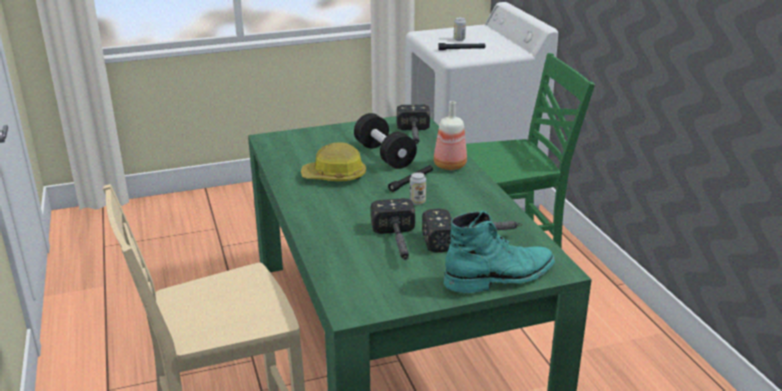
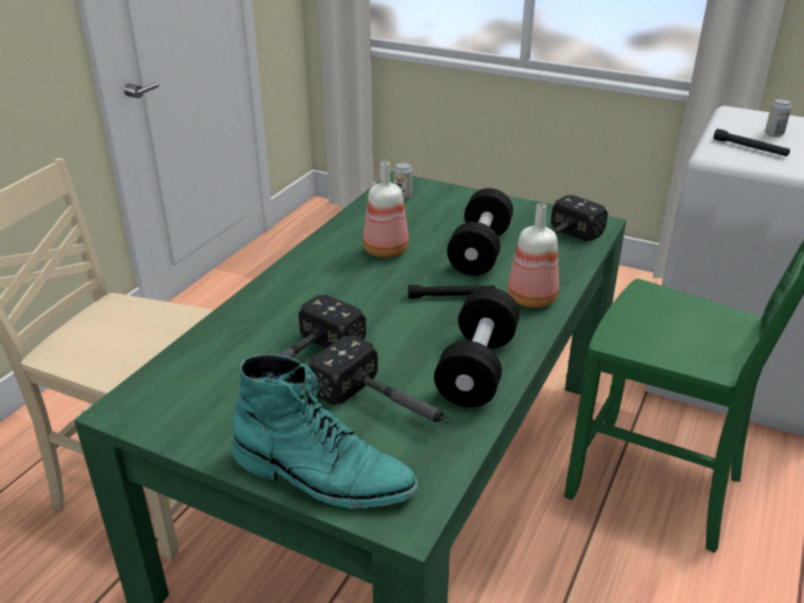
camera: 45 degrees right, 5 degrees up
hard hat [301,142,366,181] -> bottle [363,161,409,258]
can [410,172,426,205] -> can moved to [394,162,412,199]
none -> black dumbbell [434,287,520,407]

